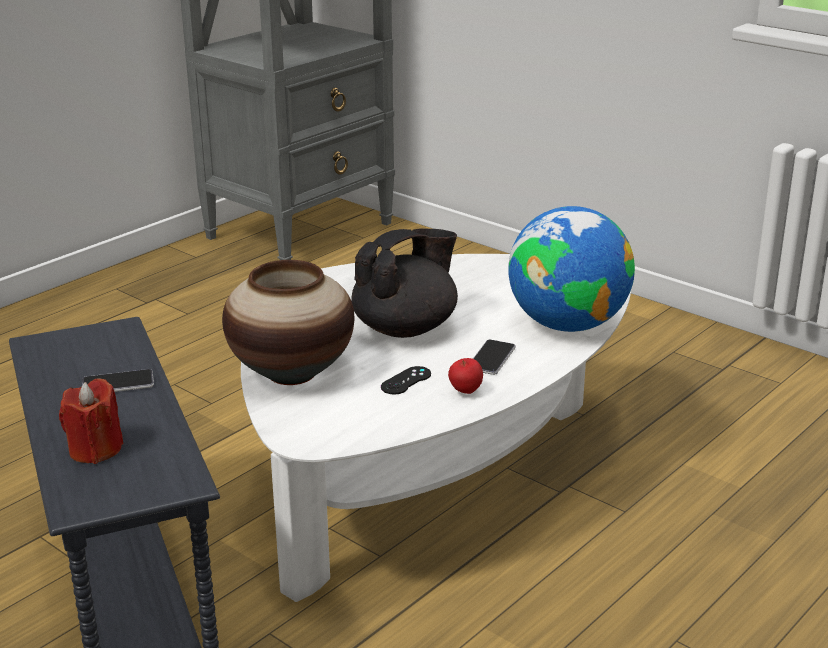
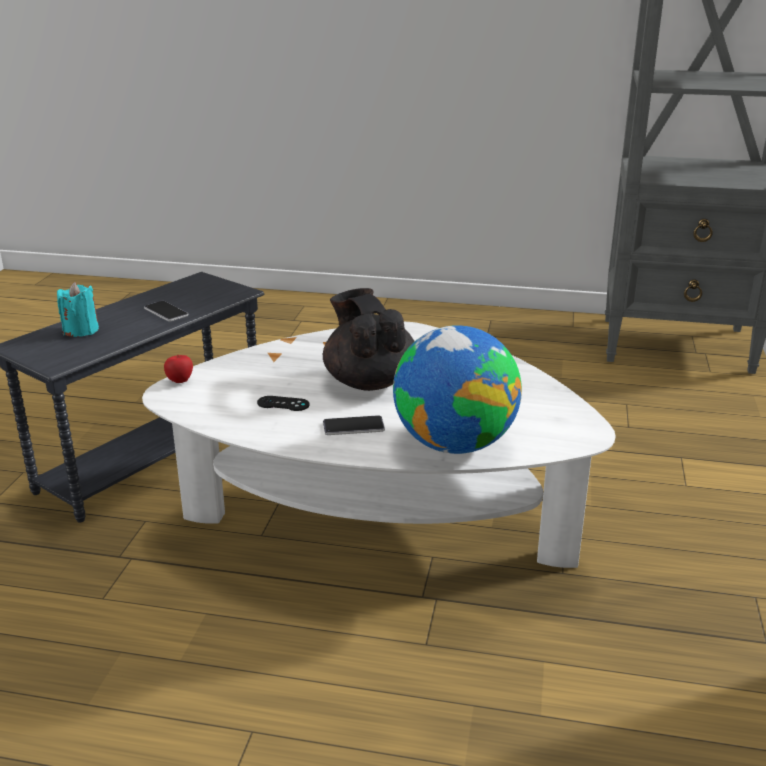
camera: 60 degrees right, 0 degrees up
red candle [59,378,124,464] -> turquoise candle [57,282,99,337]
vase [222,260,354,385] -> none
black teapot [351,228,458,338] -> black teapot turned 135 degrees counterclockwise [323,288,415,391]
apple [448,358,483,394] -> apple moved to [164,354,193,383]

